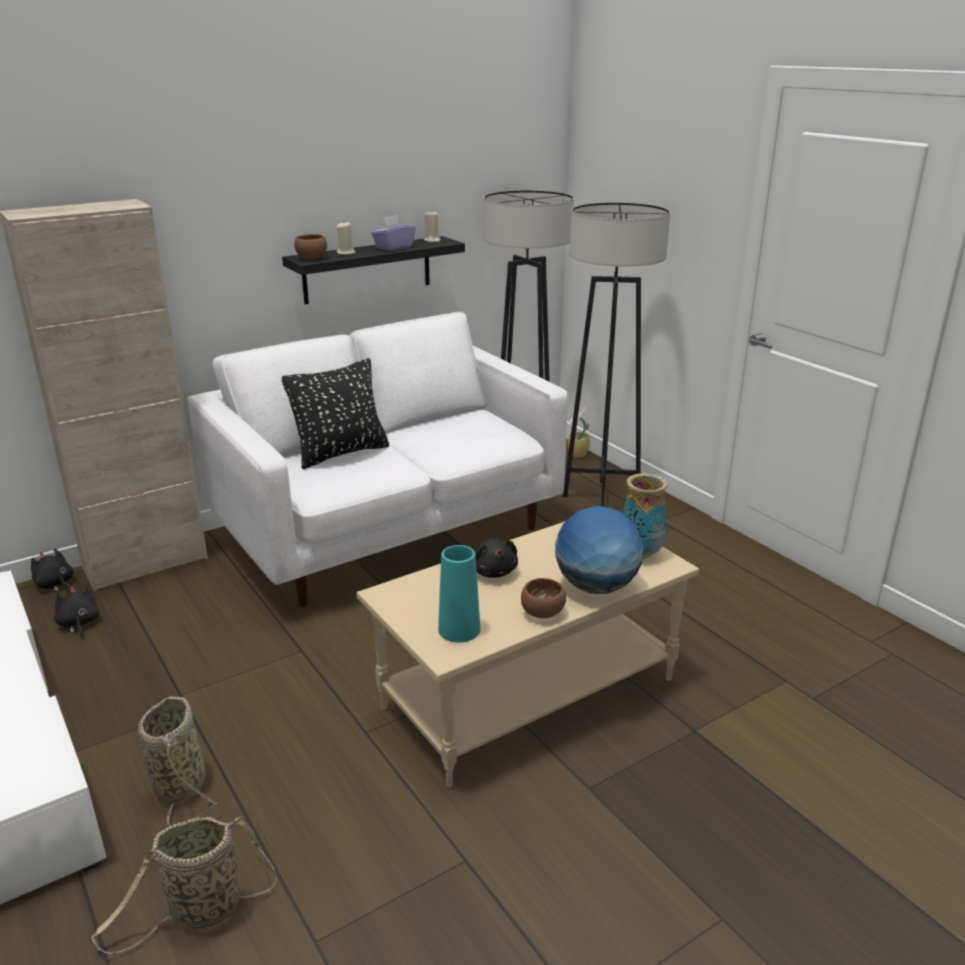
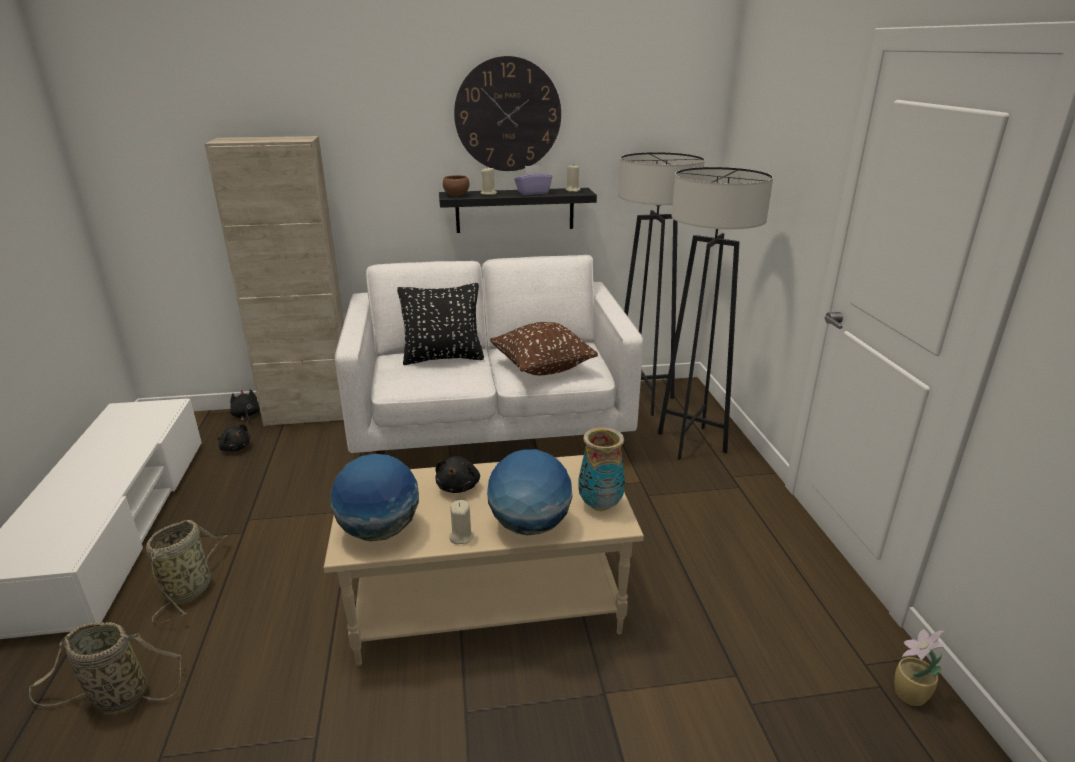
camera: 25 degrees right, 0 degrees up
black plush toy [54,585,99,638] -> black plush toy turned 120 degrees clockwise [218,424,250,452]
turquoise vase [438,545,480,642] -> globe [331,454,419,541]
brown bowl [521,578,566,618] -> beige candle [449,500,474,544]
potted plant [568,406,589,457] -> potted plant moved to [894,629,945,706]
none -> wall clock [454,56,561,171]
none -> brown pillow [490,322,598,375]

